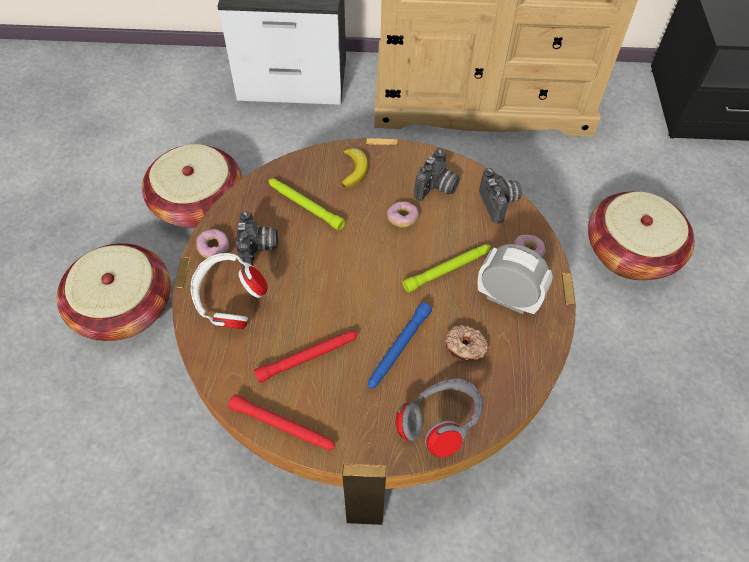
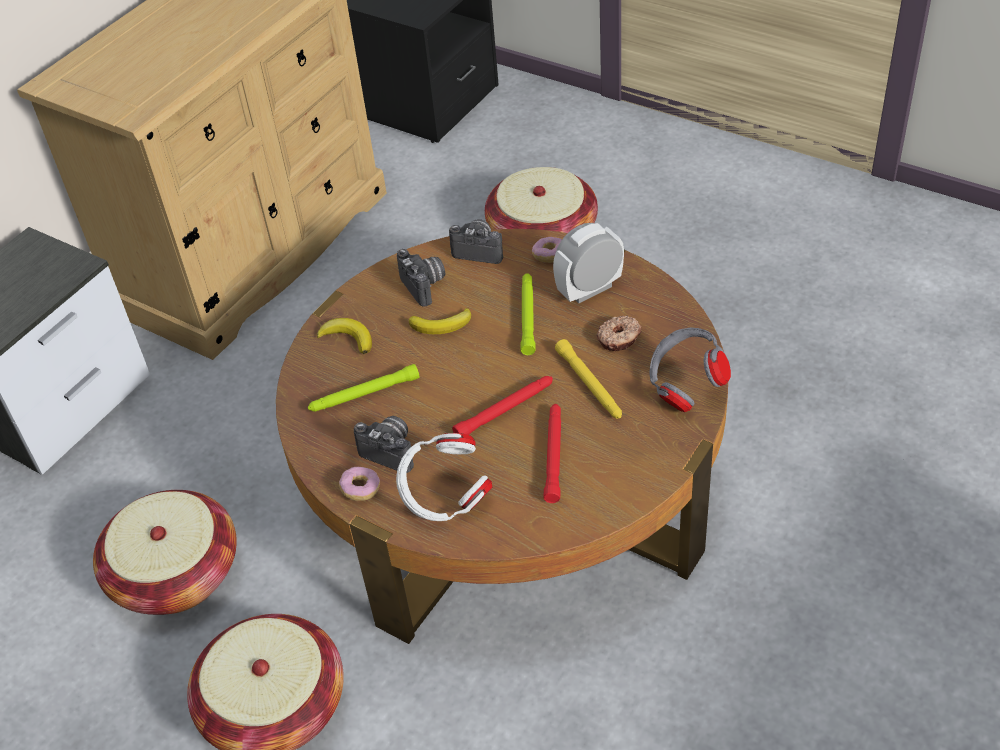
camera: 55 degrees left, 10 degrees down
red flashlight [228,394,336,450] -> red flashlight moved to [452,376,553,435]
blue flashlight [368,302,432,388] -> yellow flashlight [555,339,622,418]
donut [387,202,419,228] -> banana [409,308,471,334]

